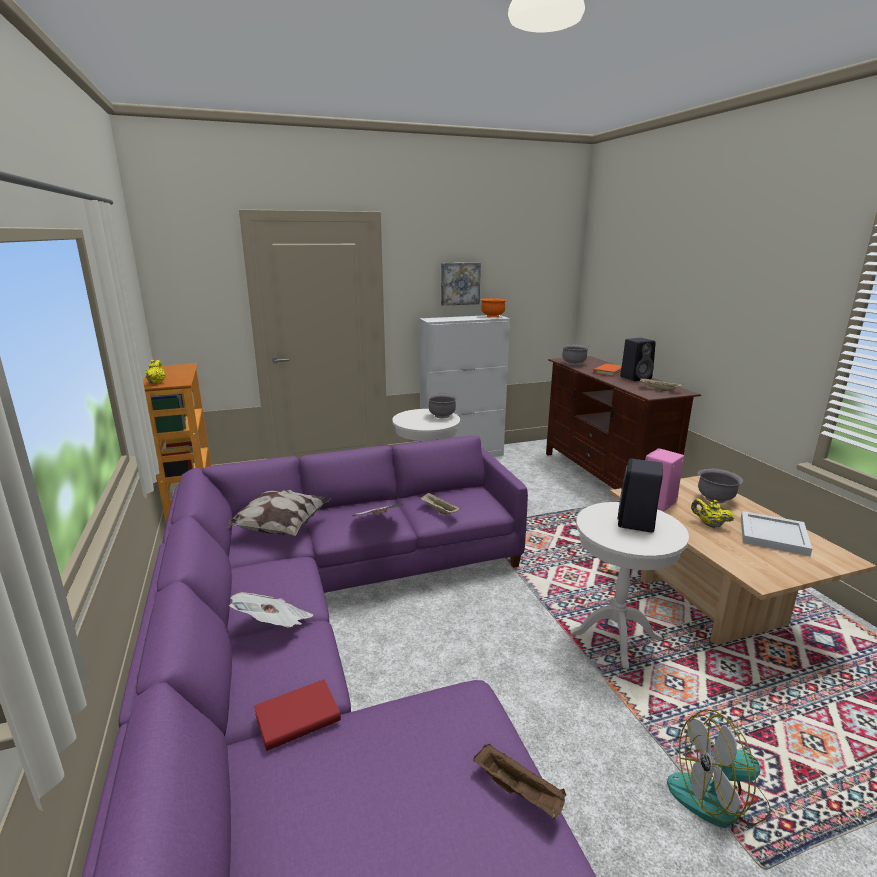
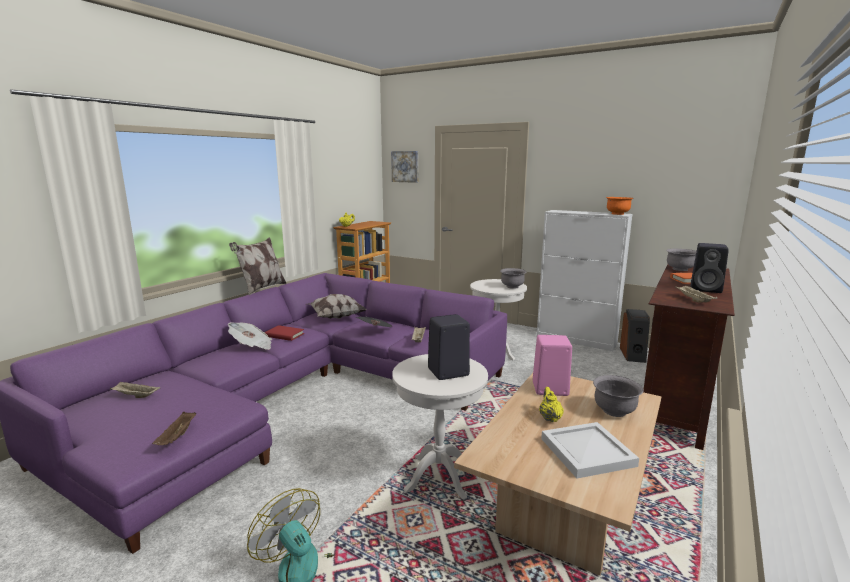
camera: 50 degrees right, 5 degrees down
red book [254,679,341,751] -> red book moved to [265,325,304,341]
picture [441,263,481,306] -> picture moved to [391,151,418,183]
none -> beige tray [110,382,160,398]
none -> pillow [229,237,287,295]
none -> speaker [620,309,650,363]

